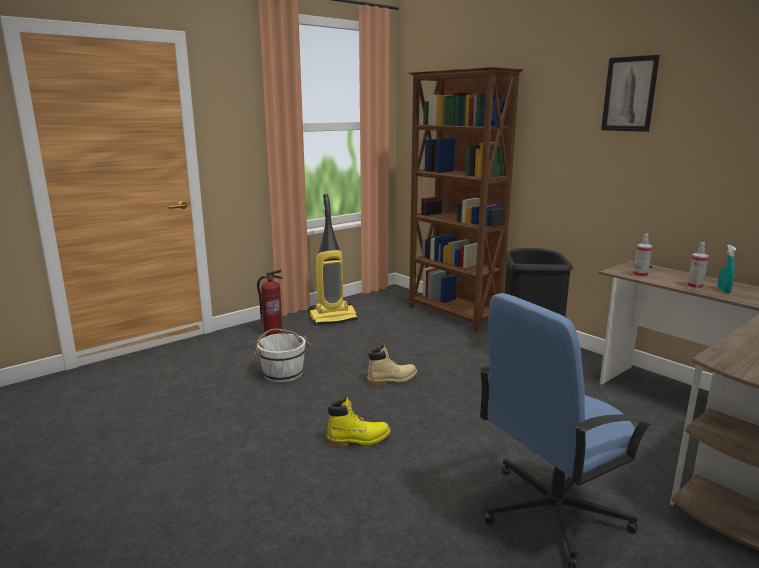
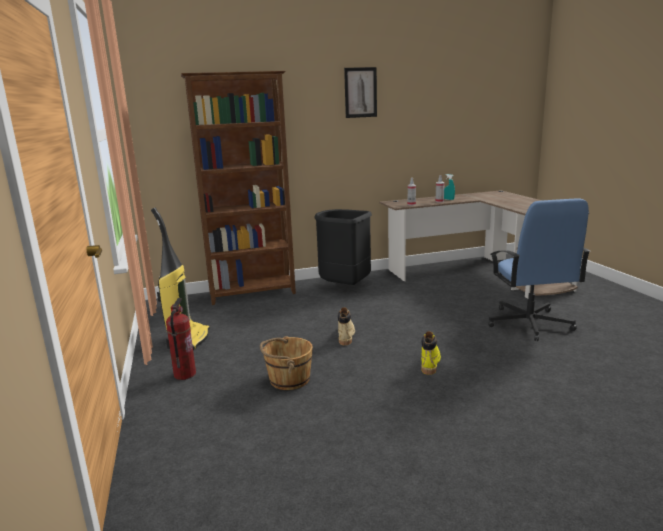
camera: 65 degrees left, 0 degrees up
white bucket [252,328,311,382] -> brown bucket [260,336,313,390]

